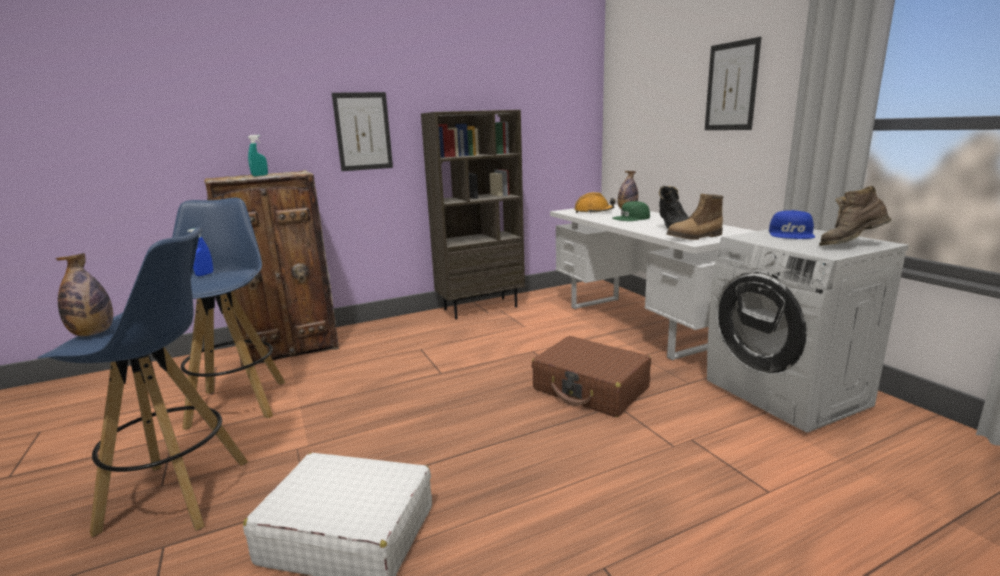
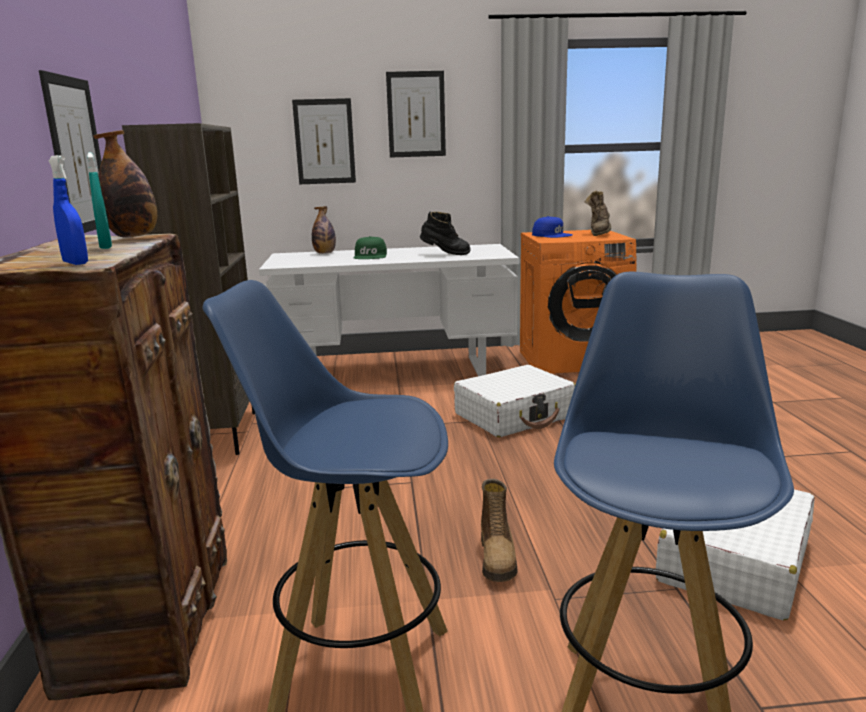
camera: 70 degrees left, 0 degrees up
bottle [56,253,113,336] -> bottle moved to [93,130,157,238]
blue spray bottle [187,228,213,276] -> blue spray bottle moved to [48,155,88,265]
brown suitcase [532,336,651,417] -> white suitcase [454,365,576,437]
orange hard hat [574,192,616,213] -> none
boot [666,194,723,240] -> boot moved to [481,479,518,582]
white washing machine [707,229,909,433] -> orange washing machine [520,230,637,374]
none -> picture [292,98,356,184]

